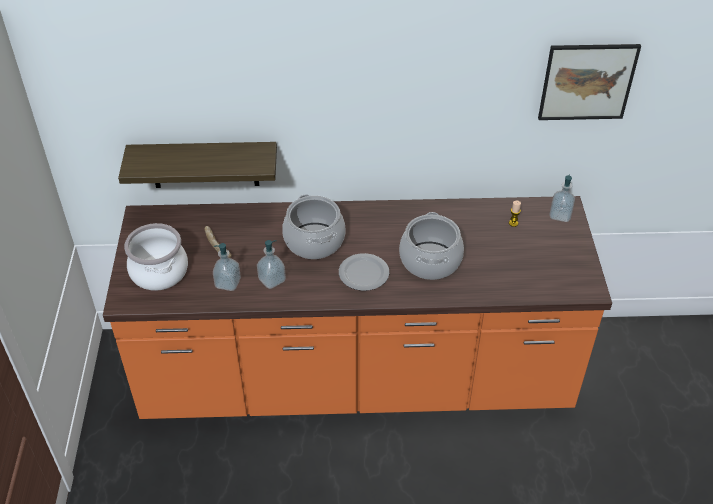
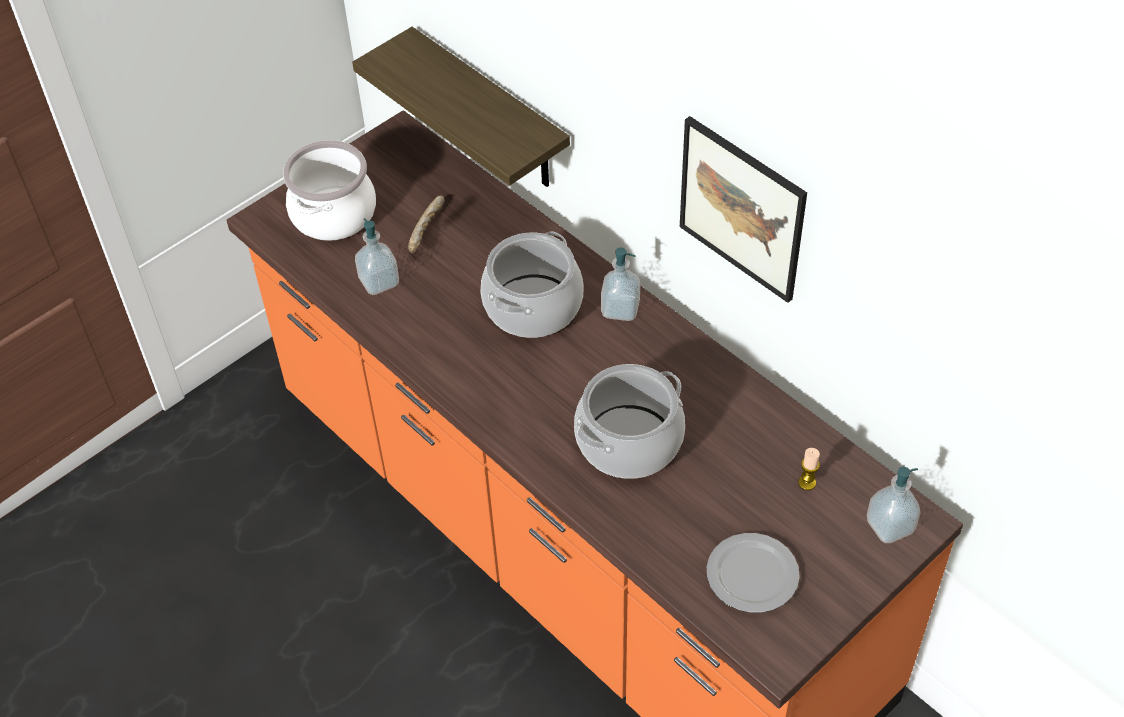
camera: 50 degrees right, 5 degrees up
soap dispenser [257,240,286,289] -> soap dispenser moved to [601,247,640,321]
plate [339,253,389,291] -> plate moved to [707,533,800,613]
picture [538,44,641,120] -> picture moved to [680,116,807,303]

